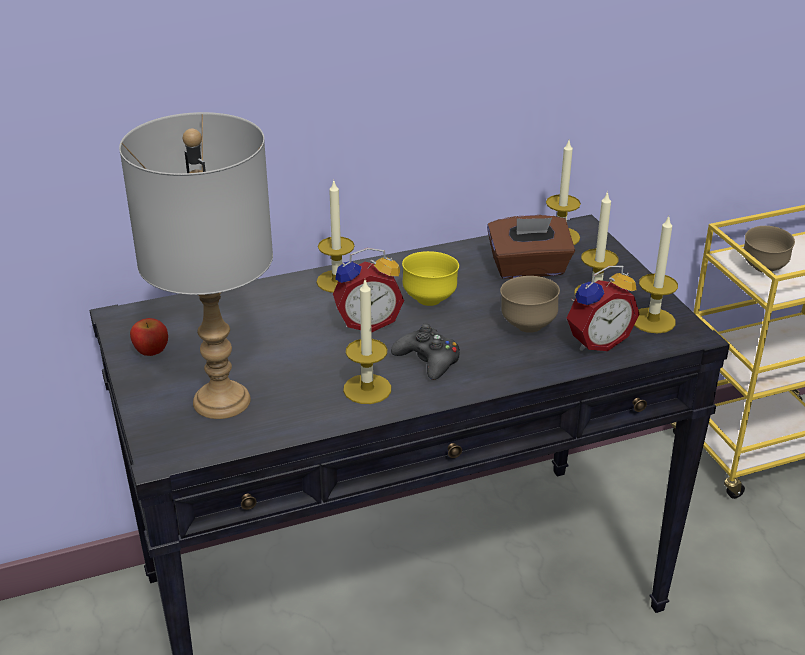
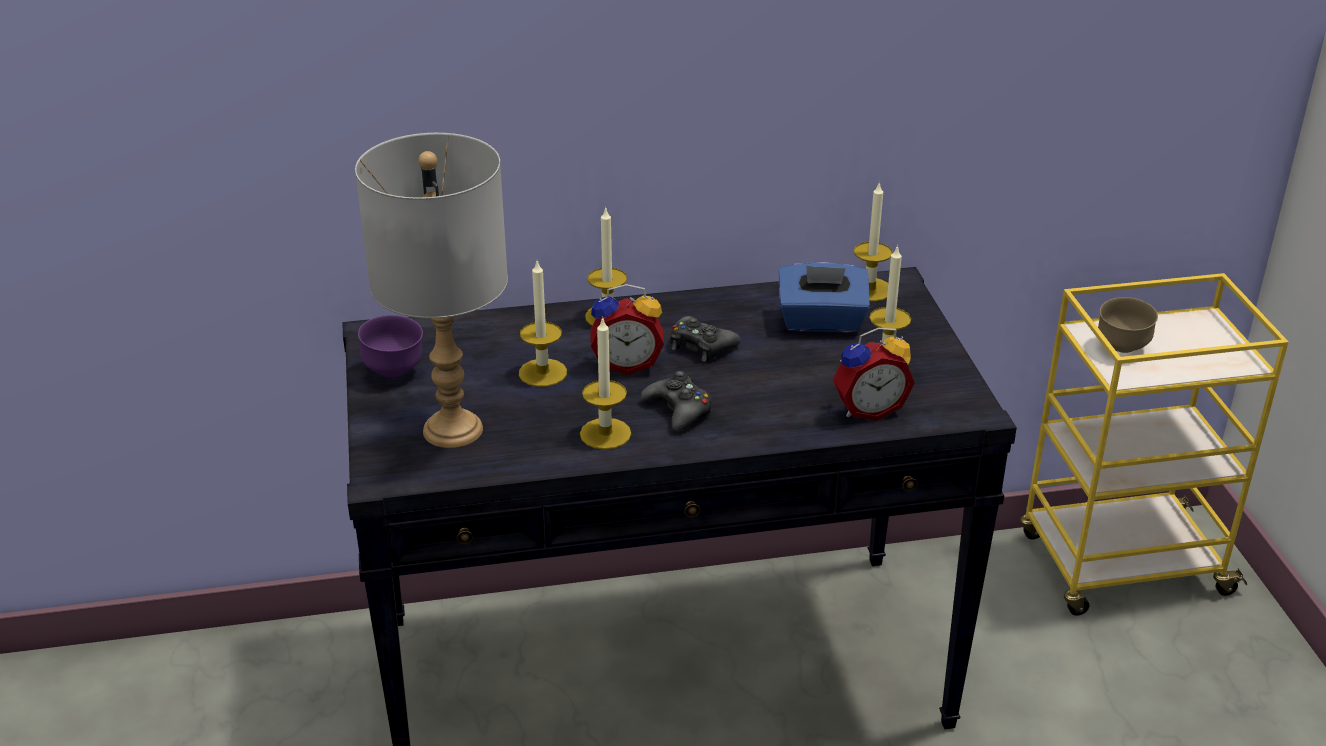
camera: 10 degrees right, 0 degrees up
apple [130,318,168,356] -> purple bowl [358,315,423,378]
yellow bowl [402,251,459,306] -> black game controller [670,316,741,362]
brown tissue box [487,215,575,279] -> blue tissue box [778,262,870,333]
brown bowl [500,276,560,333] -> none
candle [634,216,678,333] -> candle moved to [519,261,567,387]

